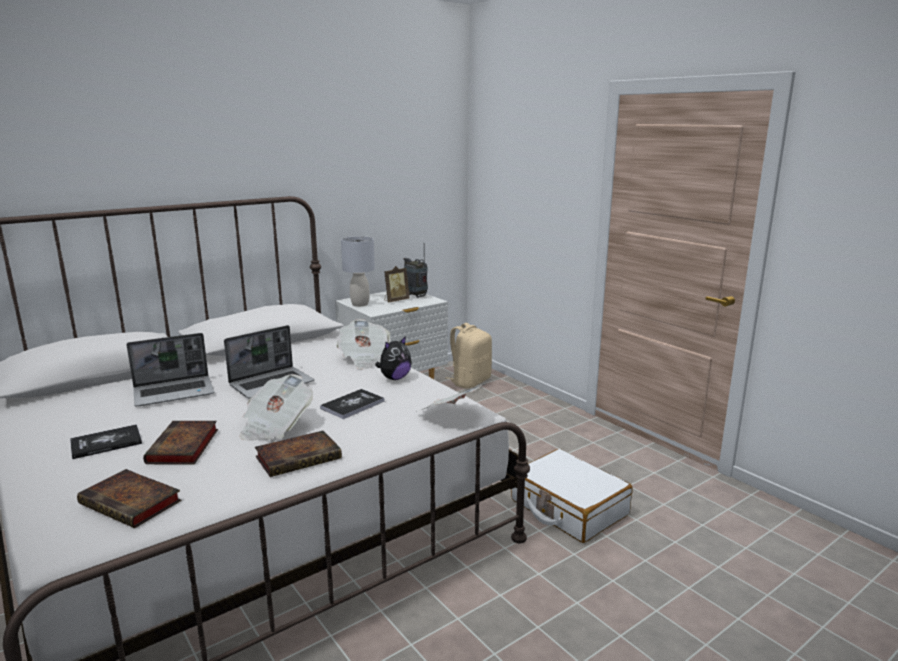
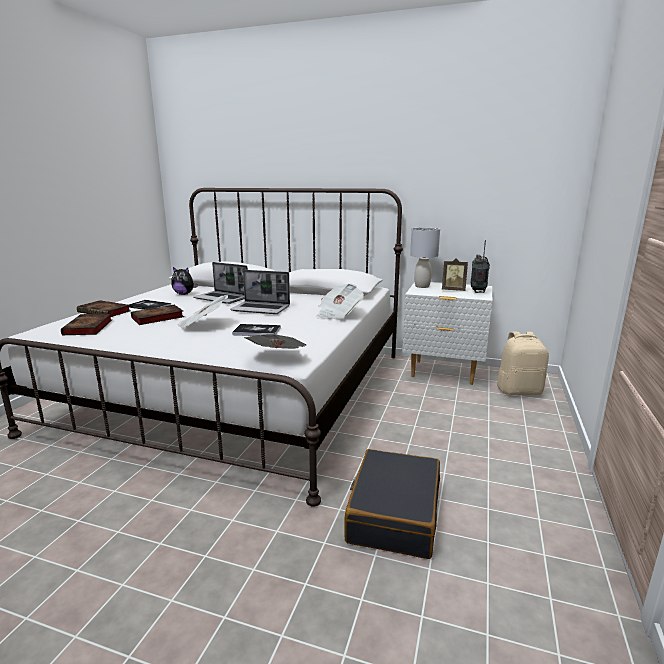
camera: 55 degrees right, 0 degrees up
book [255,431,342,477] -> book moved to [77,300,131,317]
plush toy [375,336,411,380] -> plush toy moved to [171,267,198,295]
white suitcase [511,449,633,543] -> black suitcase [344,449,440,559]

